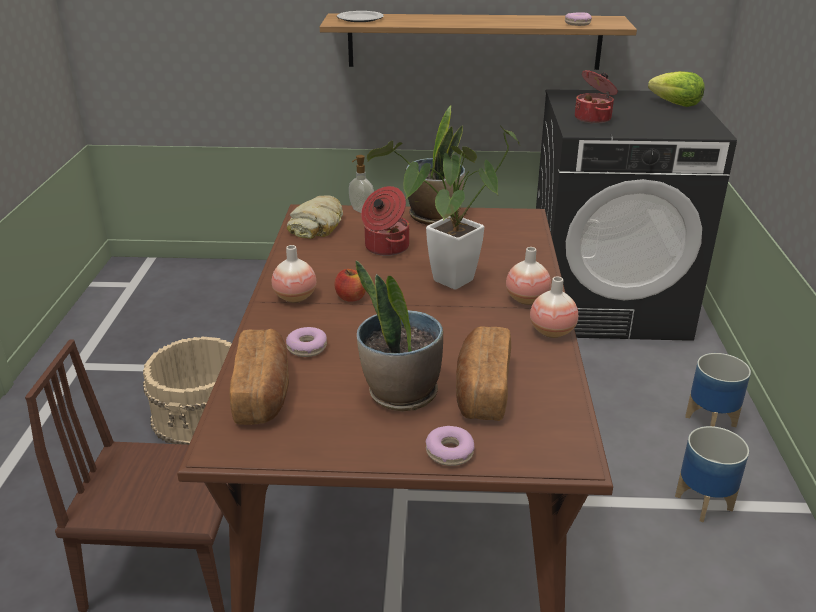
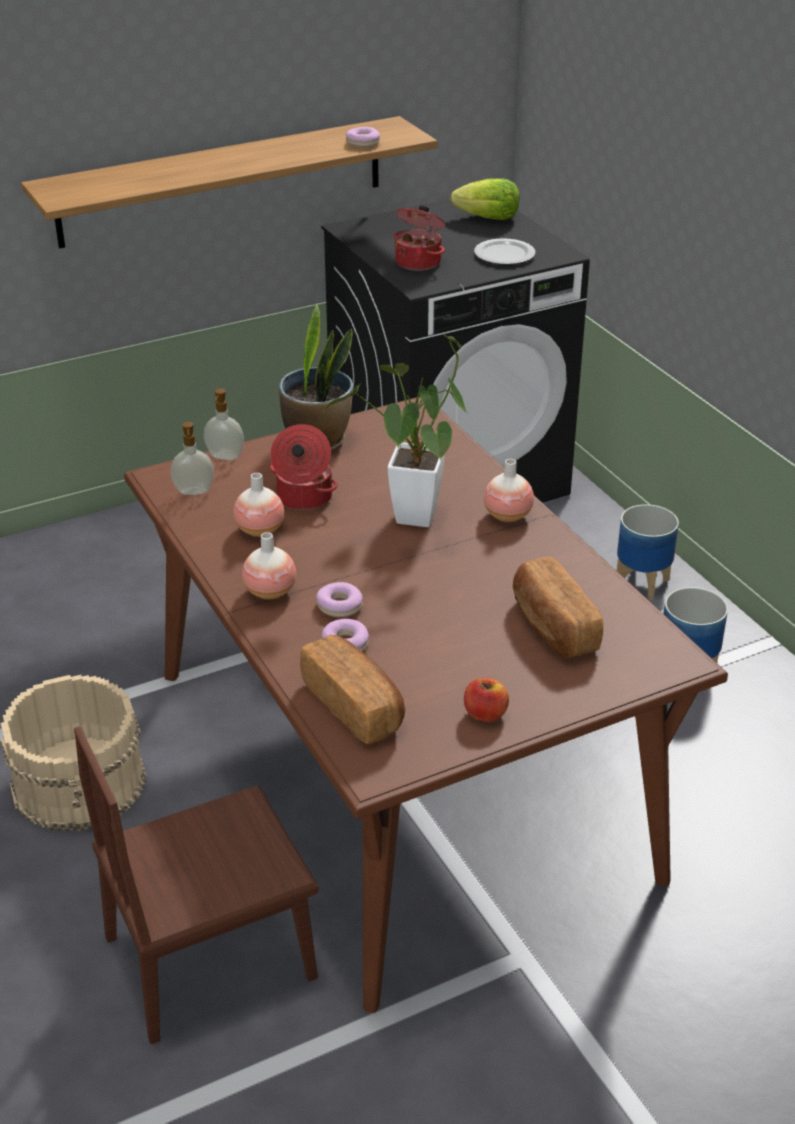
camera: 30 degrees left, 5 degrees up
bread [287,195,343,239] -> soap dispenser [171,422,214,495]
apple [335,269,366,302] -> apple moved to [464,678,509,722]
plate [337,11,384,22] -> plate moved to [474,238,535,265]
potted plant [356,260,443,411] -> none
donut [426,426,475,466] -> donut moved to [316,582,363,617]
vase [530,277,578,338] -> vase moved to [233,473,284,537]

